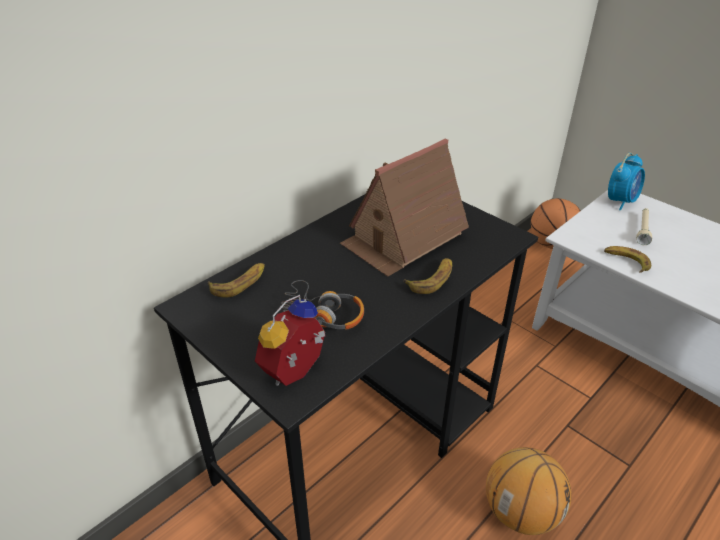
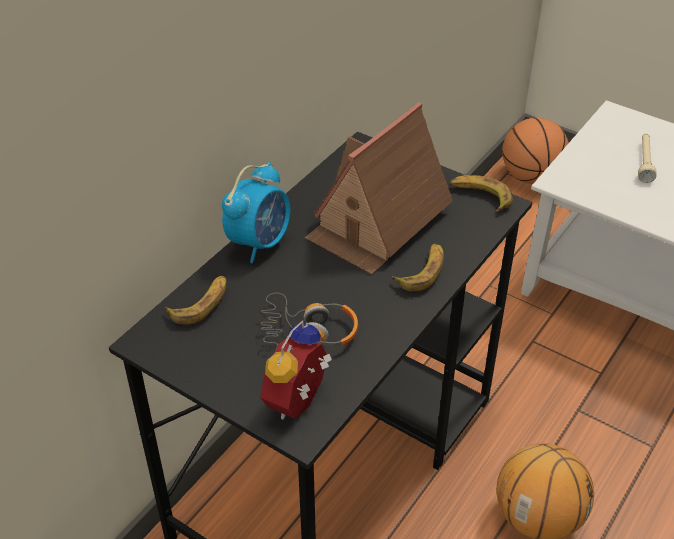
camera: 10 degrees left, 5 degrees up
banana [604,246,651,273] -> banana moved to [450,175,513,212]
alarm clock [608,153,645,211] -> alarm clock moved to [222,162,290,263]

